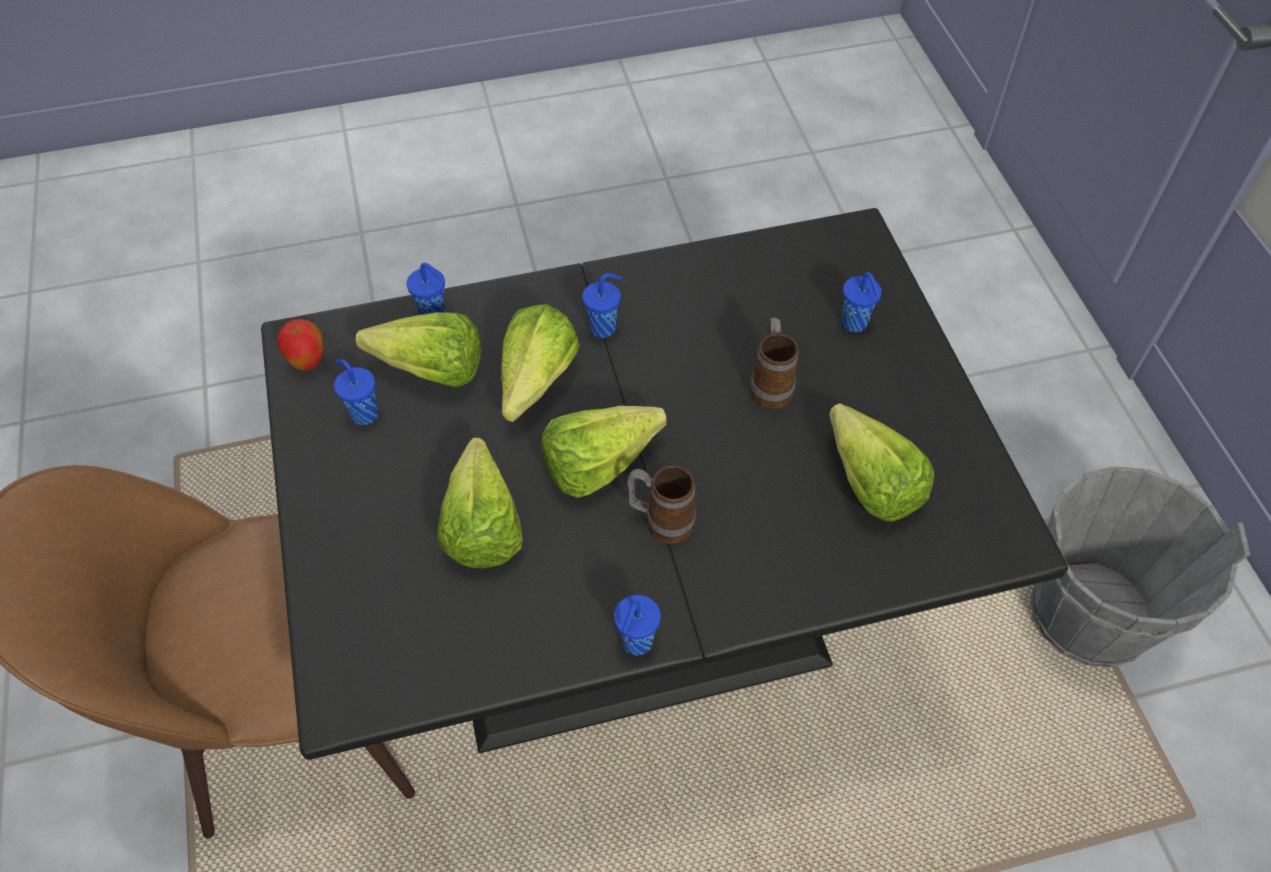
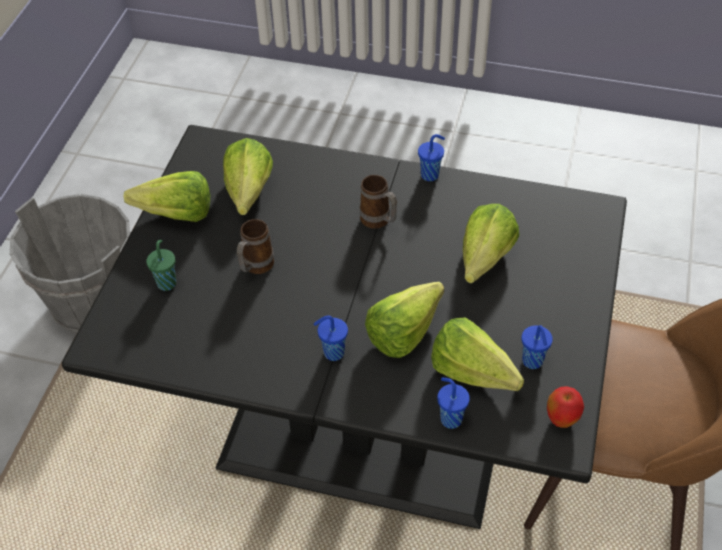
camera: 150 degrees left, 5 degrees down
lettuce [542,406,667,498] -> lettuce moved to [124,171,210,222]
blue cup [842,272,882,332] -> green cup [146,240,176,291]

